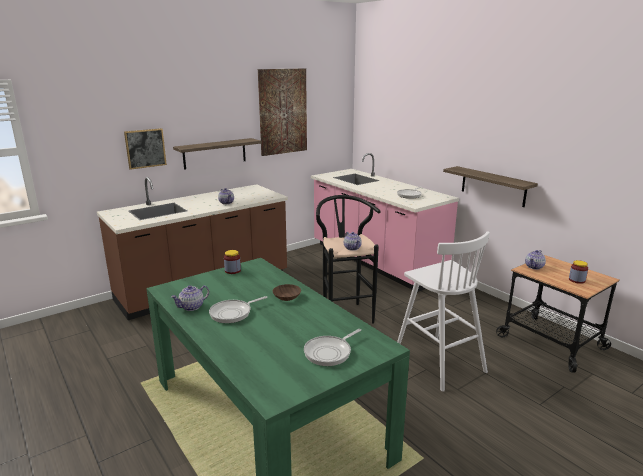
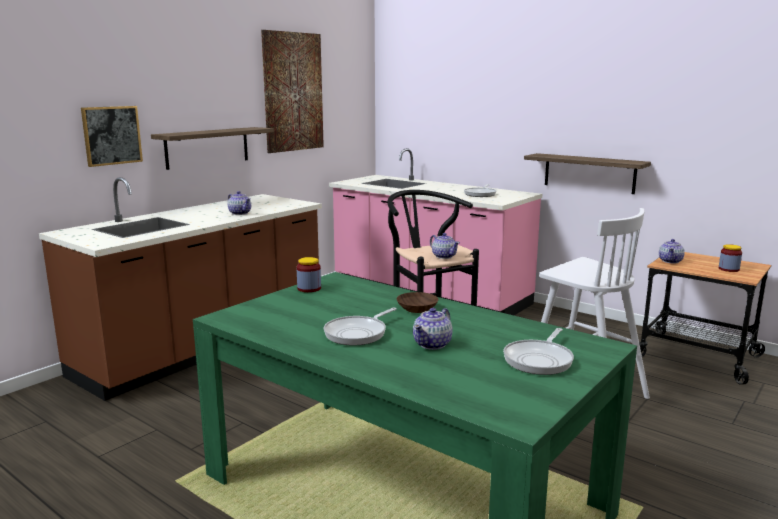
camera: 15 degrees left, 5 degrees down
teapot [171,285,209,311] -> teapot moved to [413,308,453,350]

